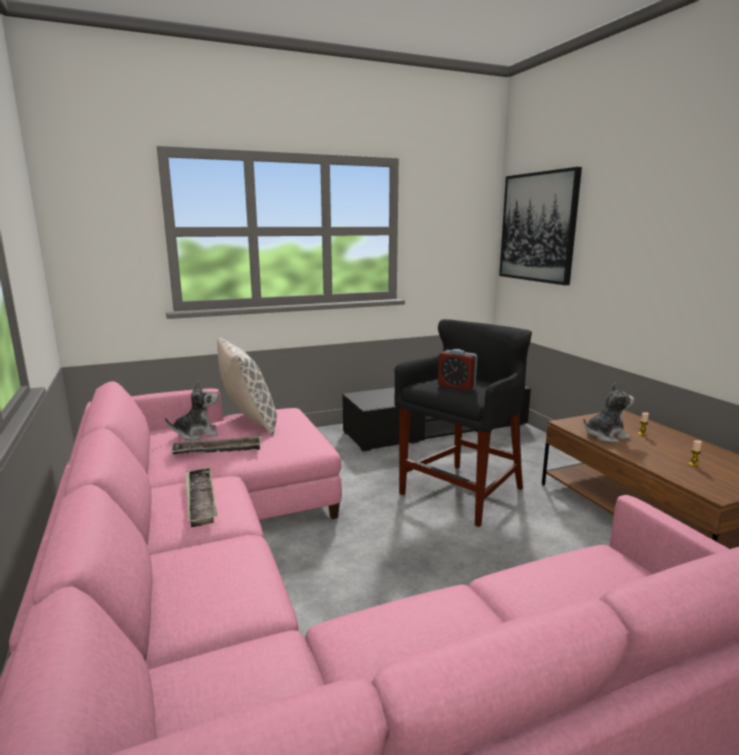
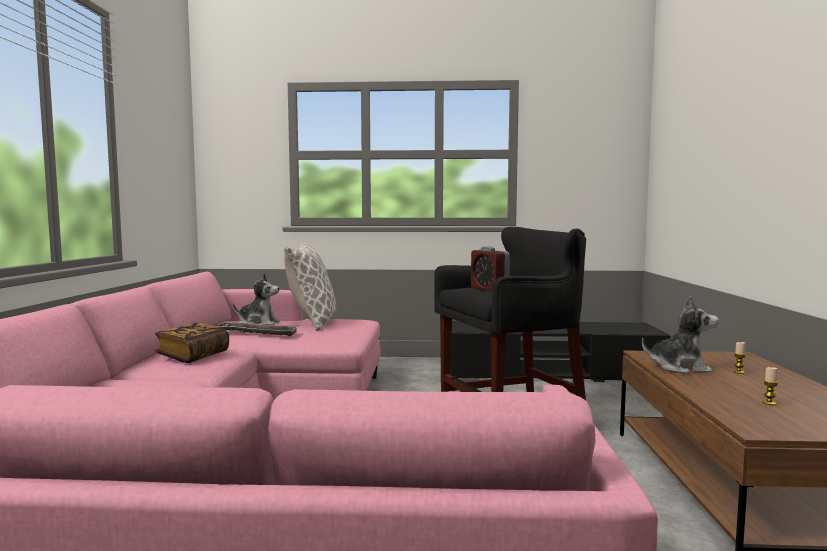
camera: 25 degrees right, 10 degrees down
tray [186,467,217,527] -> book [155,323,229,363]
picture [499,167,582,285] -> none

